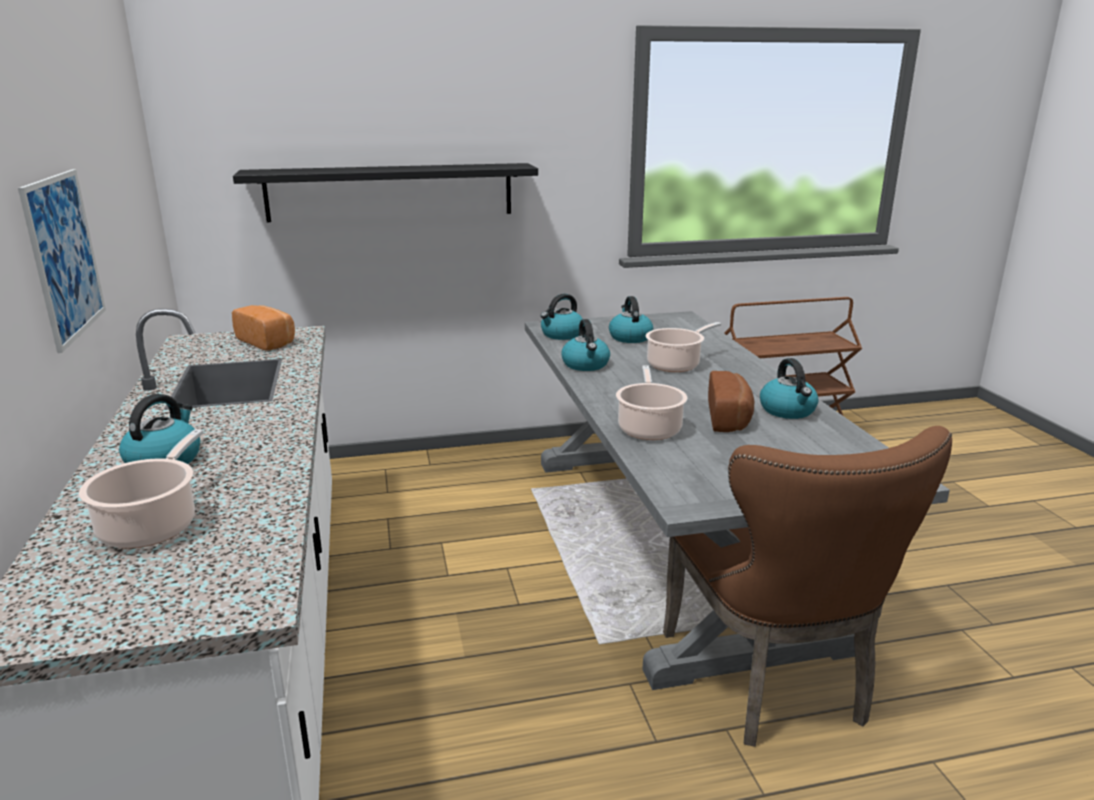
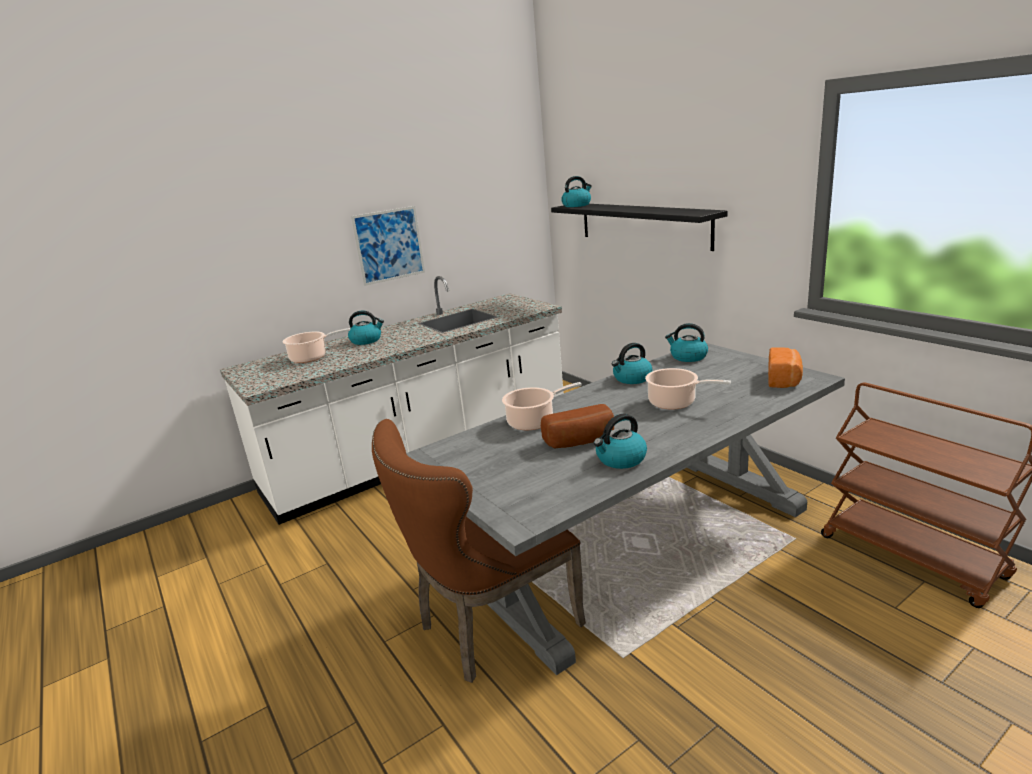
camera: 70 degrees right, 0 degrees up
bread [232,305,295,351] -> bread moved to [768,348,803,388]
kettle [609,296,653,343] -> kettle moved to [561,176,592,207]

